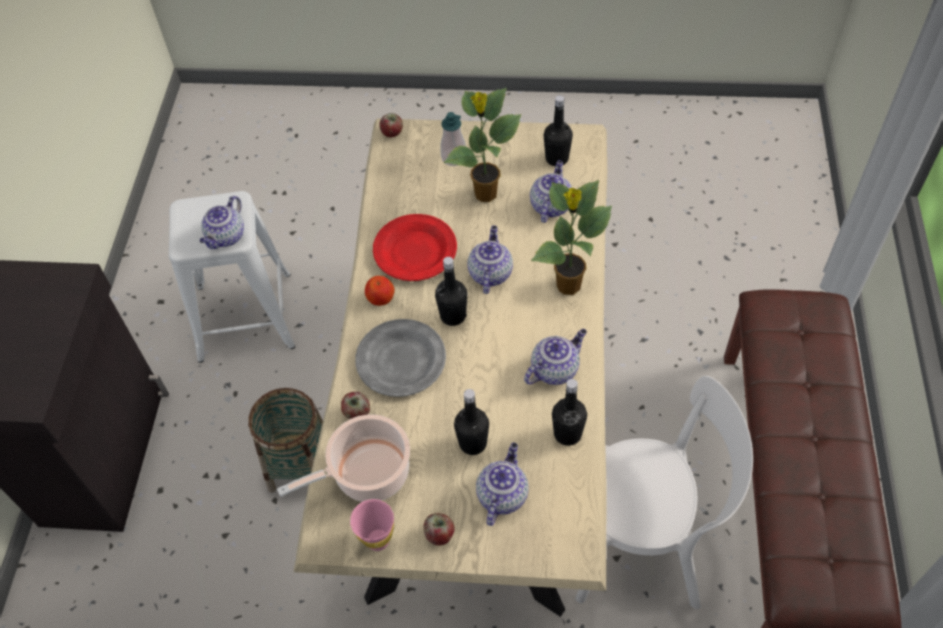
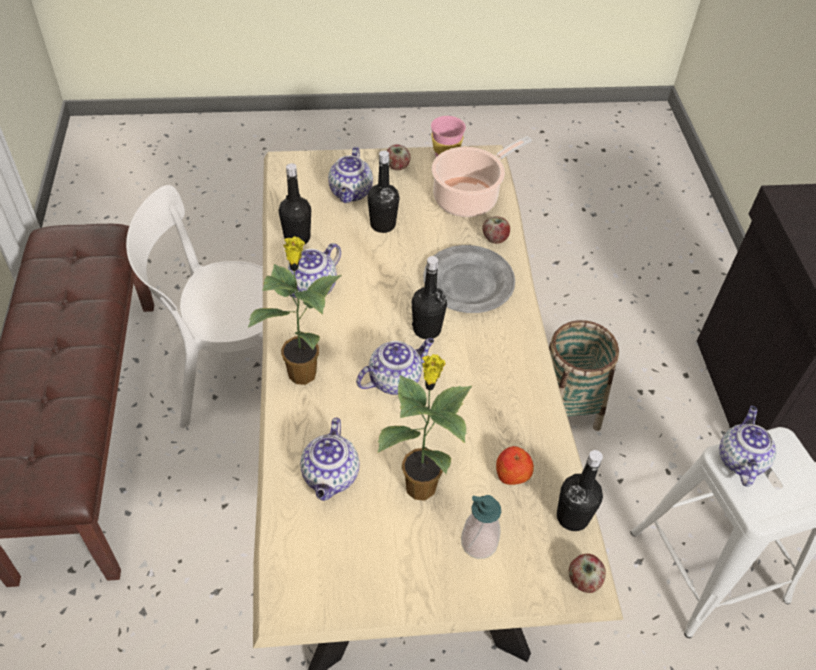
camera: 165 degrees right, 5 degrees down
apple [365,276,394,306] -> apple moved to [496,446,534,485]
red plate [373,214,457,281] -> none
teapot [467,225,513,294] -> teapot turned 120 degrees counterclockwise [356,338,434,395]
black bottle [544,95,573,166] -> black bottle moved to [557,450,603,531]

